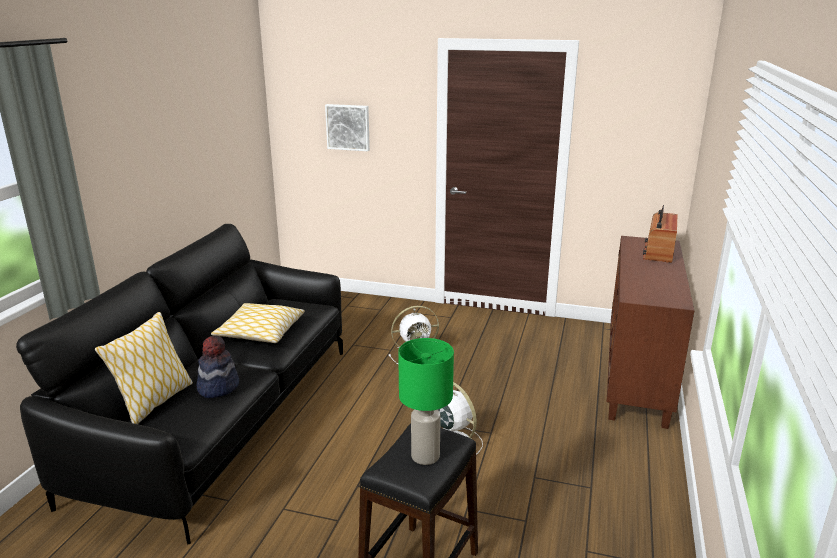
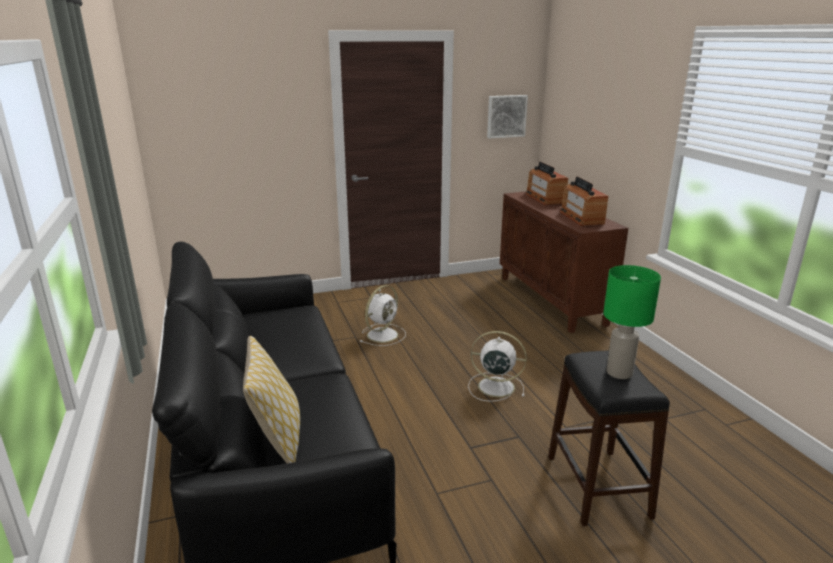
camera: 35 degrees left, 0 degrees up
hat [197,336,239,398] -> none
pillow [211,303,305,343] -> none
picture [325,104,370,151] -> picture moved to [487,95,528,138]
none -> radio [560,176,608,226]

